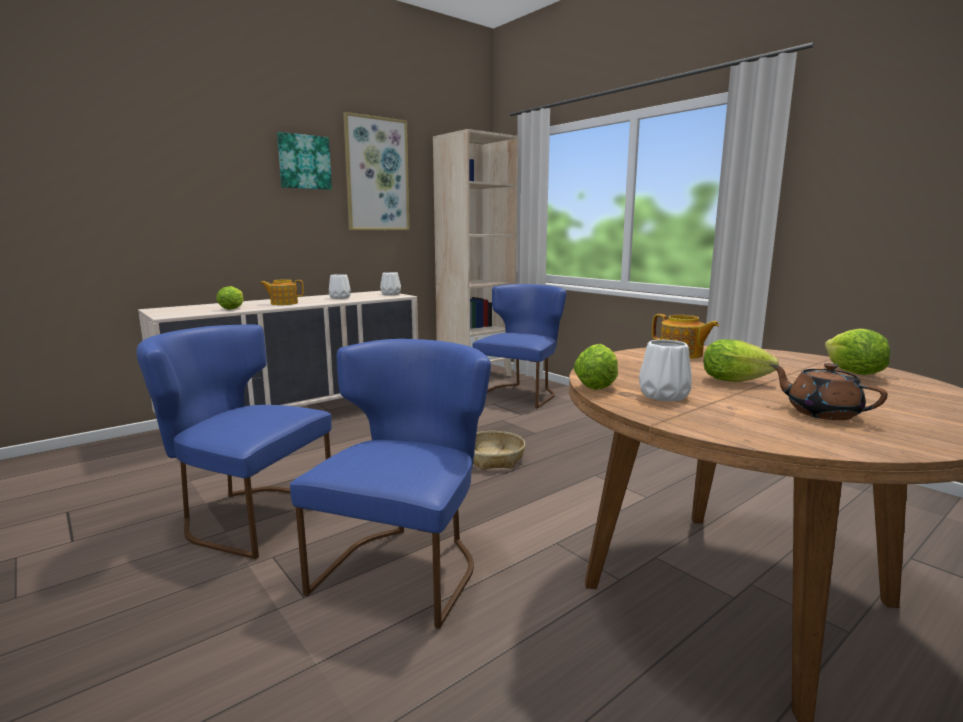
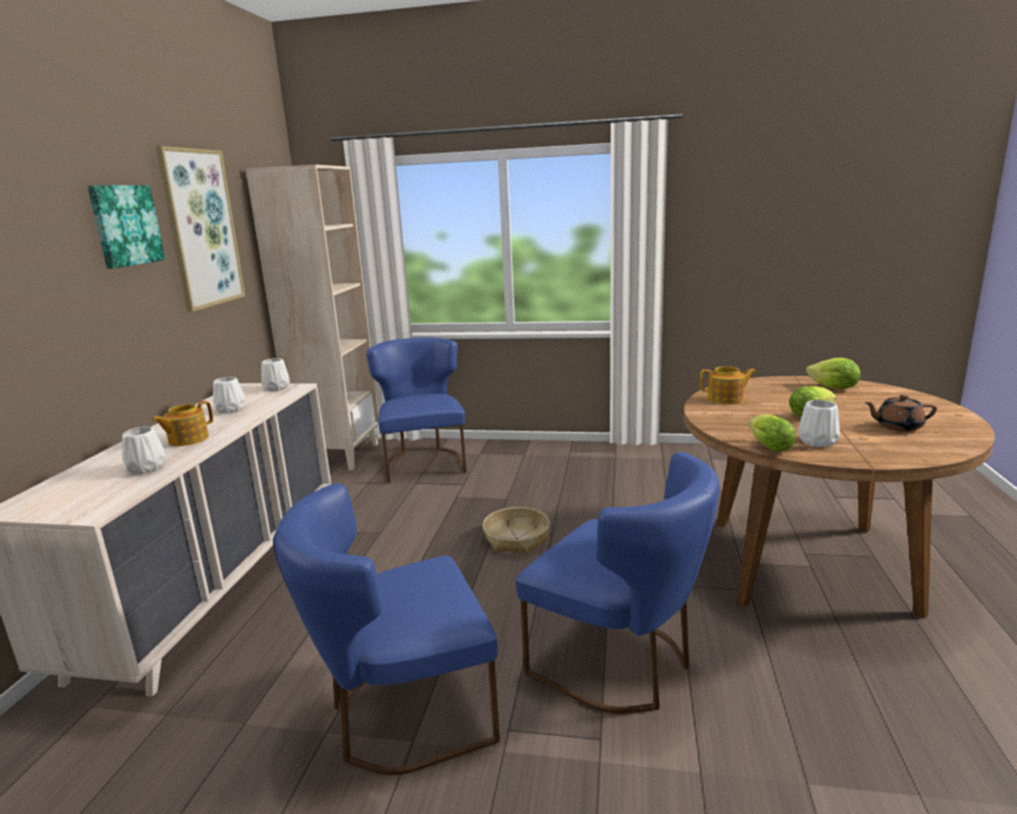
camera: 40 degrees left, 5 degrees up
lettuce [216,286,244,310] -> white vase [122,427,166,474]
blue chair [290,339,491,629] -> blue chair turned 150 degrees clockwise [516,452,719,714]

